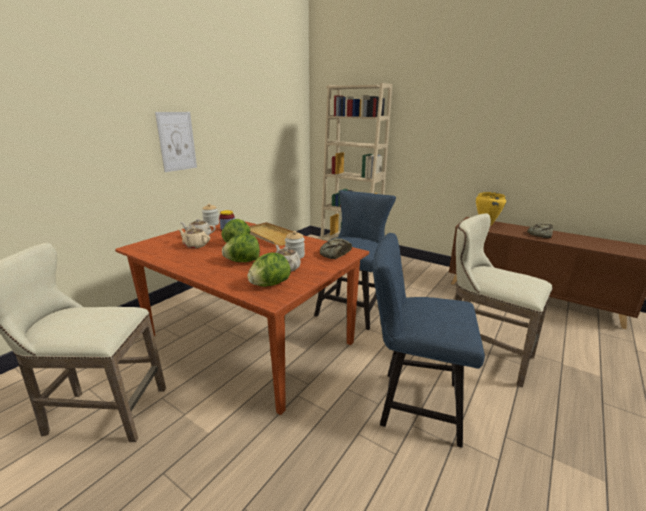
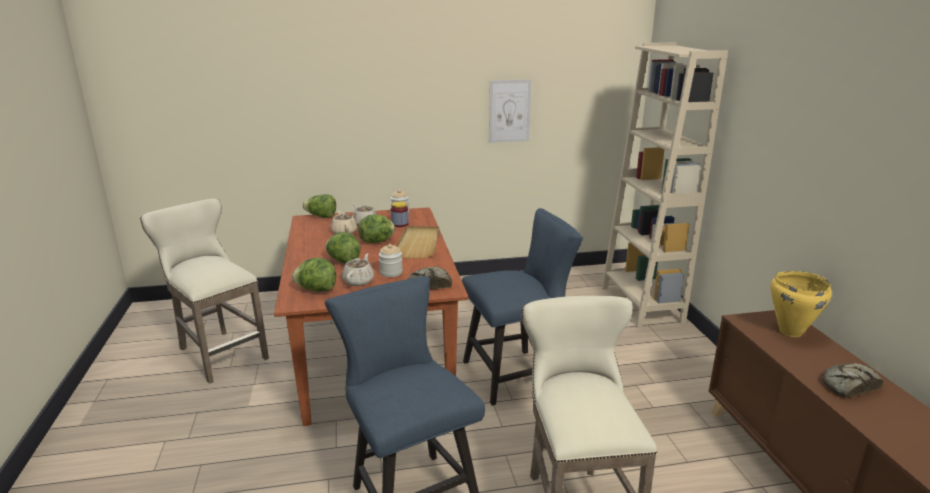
camera: 45 degrees right, 0 degrees up
picture [155,112,197,172] -> picture moved to [489,79,532,143]
none -> lettuce [303,194,336,218]

